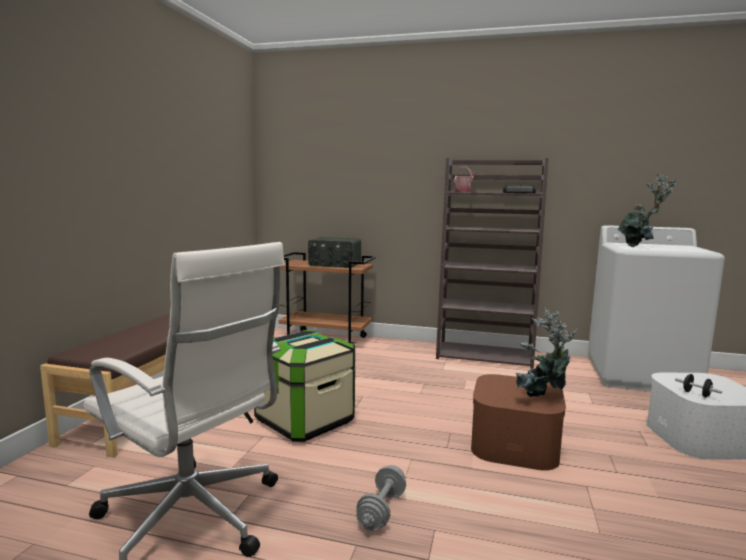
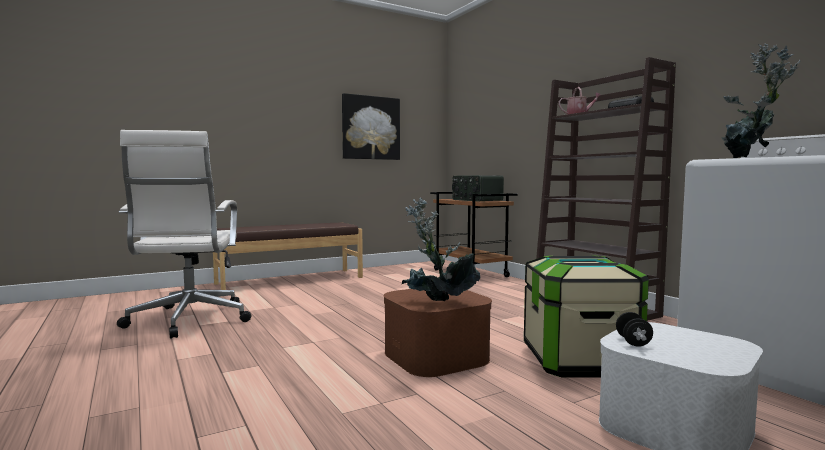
camera: 45 degrees right, 5 degrees down
storage box [254,330,355,442] -> storage box moved to [524,255,649,377]
grey dumbbell [356,465,406,531] -> none
none -> picture [342,93,400,160]

